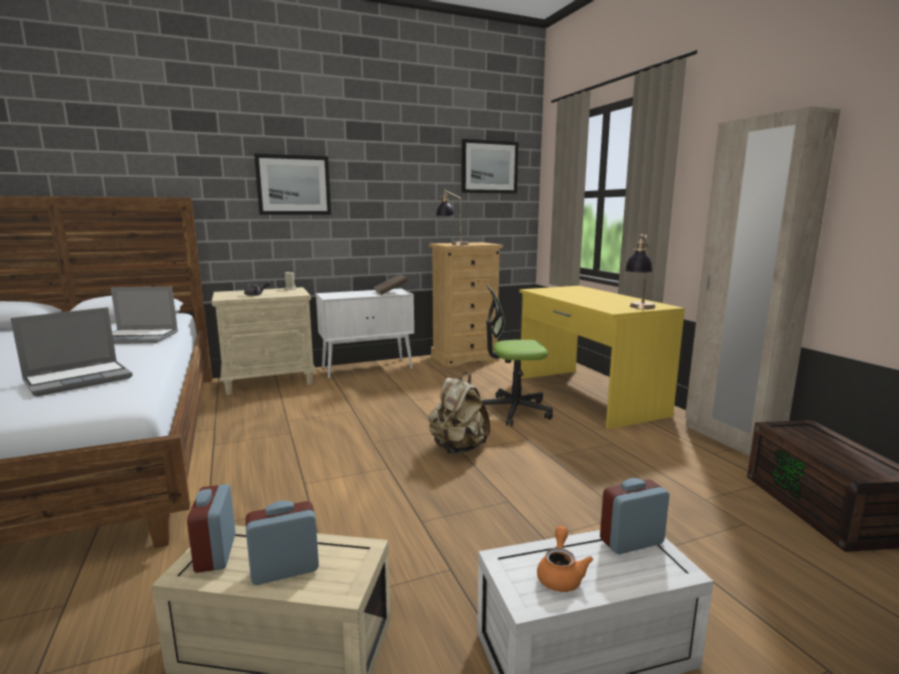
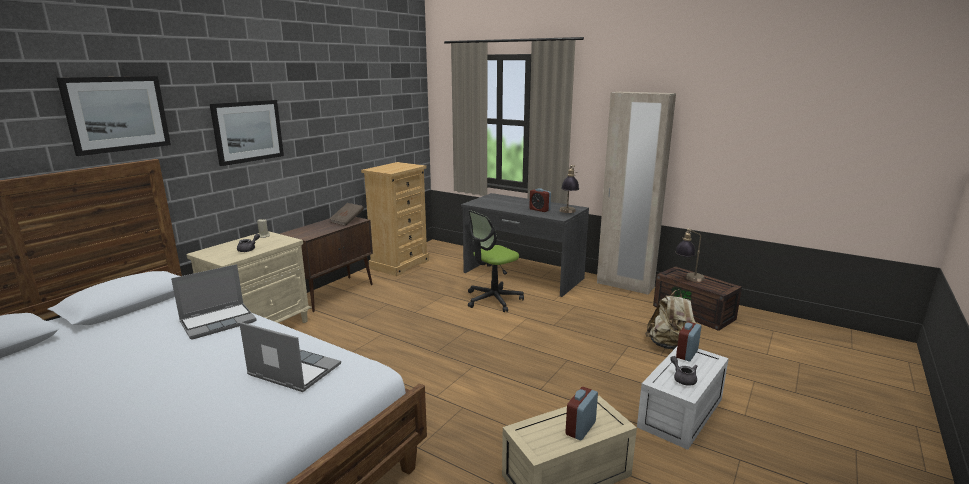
camera: 35 degrees left, 5 degrees up
laptop [10,307,133,396] -> laptop turned 75 degrees counterclockwise [239,322,341,392]
alarm clock [187,484,235,573] -> alarm clock moved to [529,188,551,212]
white cabinet [316,289,414,379] -> brown cabinet [280,217,373,312]
beige backpack [429,372,490,454] -> beige backpack moved to [645,289,696,350]
table lamp [436,190,469,245] -> table lamp moved to [675,228,705,282]
picture [461,139,519,194] -> picture moved to [57,76,171,156]
yellow desk [519,286,685,429] -> grey desk [461,193,589,297]
orange teapot [537,526,593,592] -> grey teapot [670,356,697,386]

